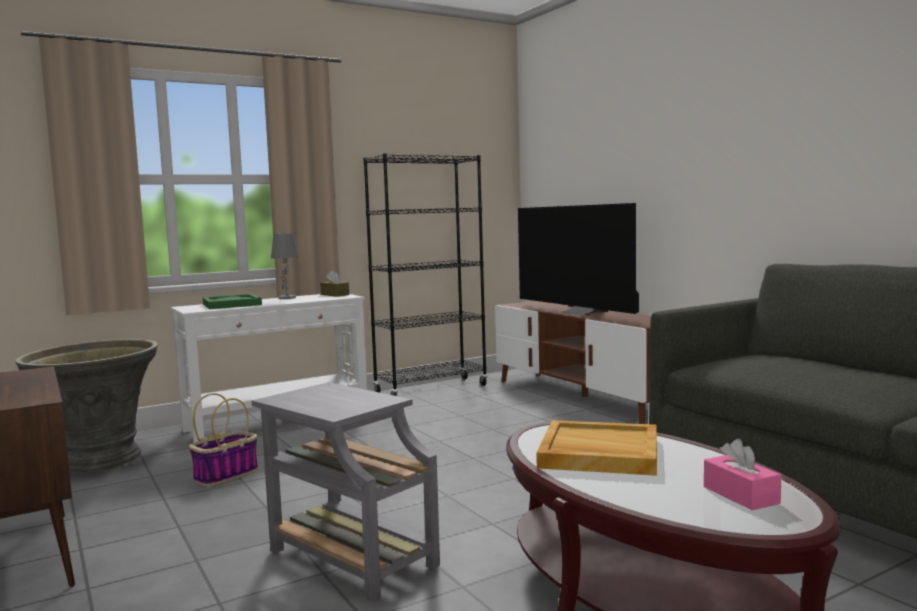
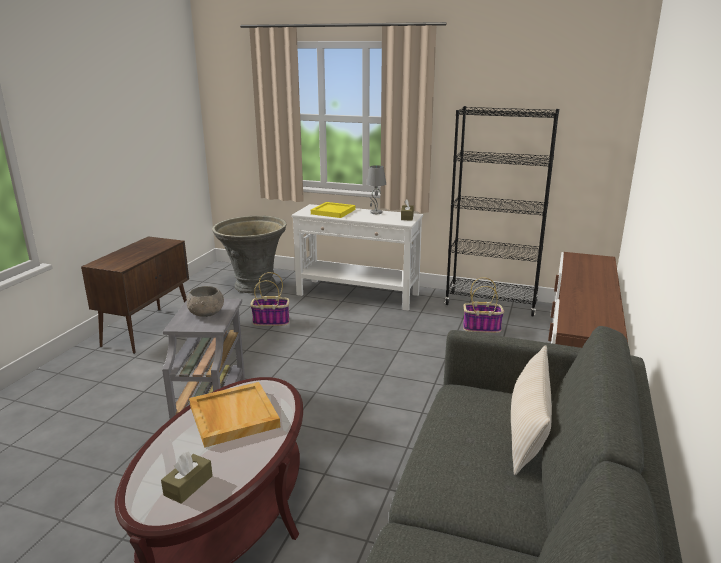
camera: 50 degrees right, 15 degrees up
green tray [203,294,262,309] -> yellow tray [311,202,355,218]
television [518,203,639,315] -> none
pink tissue box [704,439,781,510] -> brown tissue box [161,452,213,504]
none -> grey bowl [186,286,224,317]
none -> basket [463,278,504,333]
none -> beige pillow [511,345,552,475]

